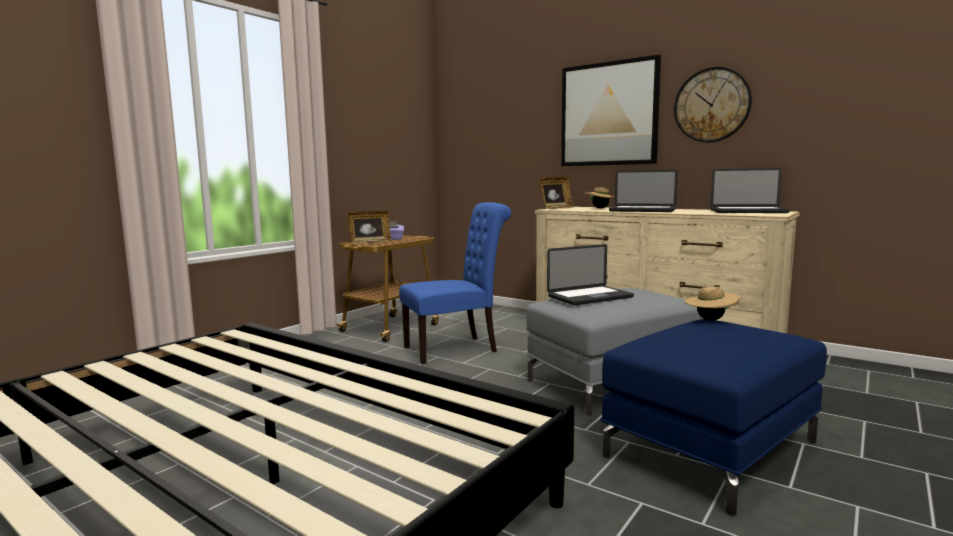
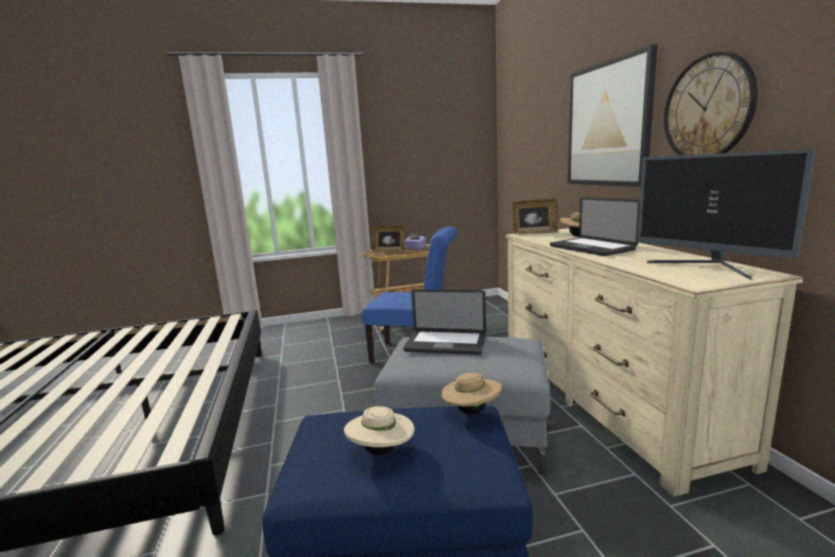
camera: 40 degrees right, 5 degrees up
laptop [710,168,790,213] -> monitor [637,149,816,279]
none -> beige hat [344,406,415,456]

